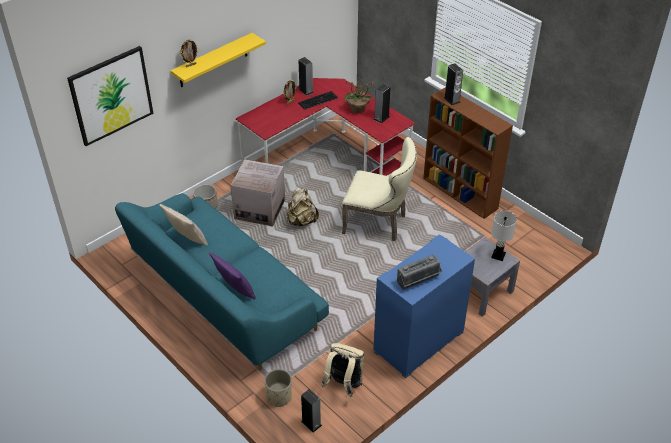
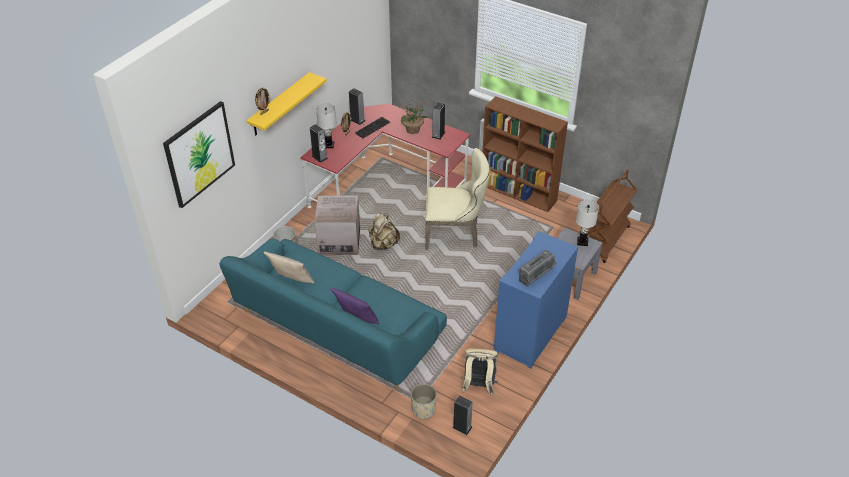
camera: 15 degrees left, 0 degrees up
speaker [444,63,463,105] -> speaker moved to [310,124,328,163]
none -> white table lamp [316,103,337,148]
none -> brown cart [588,169,637,263]

